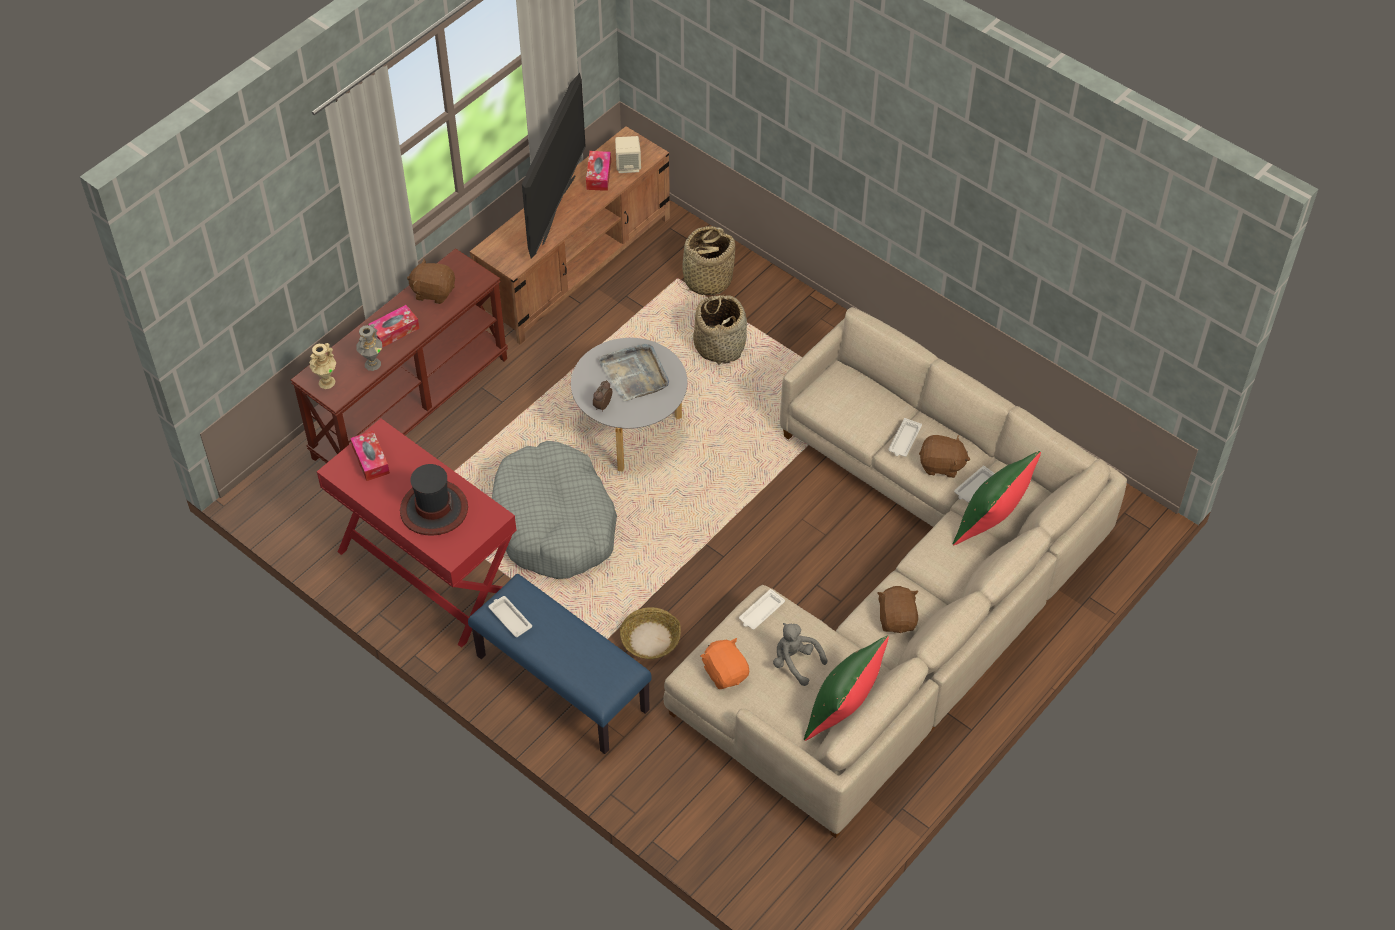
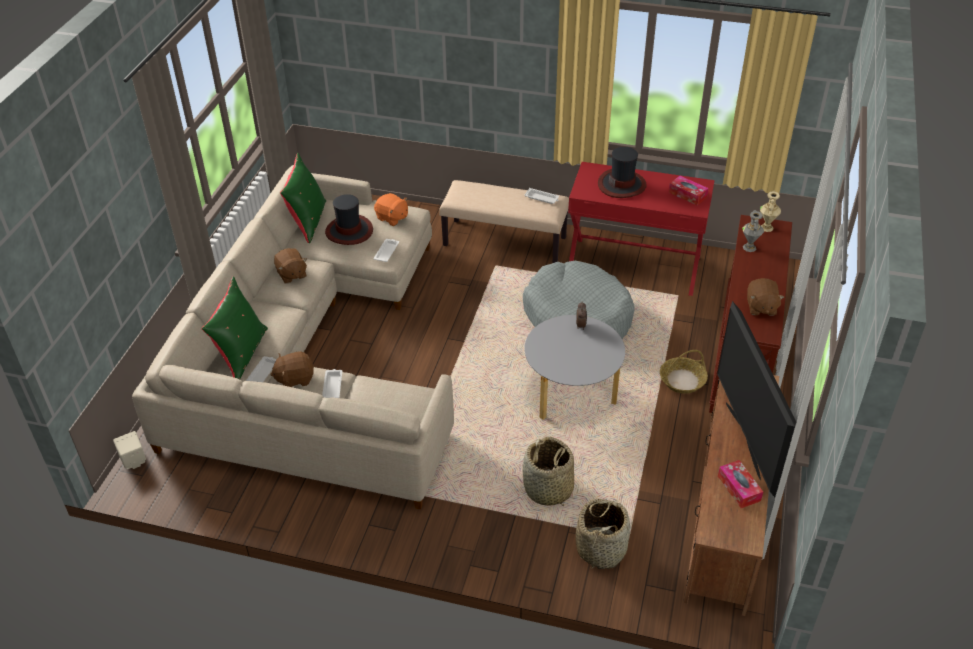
camera: 155 degrees right, 10 degrees down
tissue box [368,305,420,348] -> none
brown plush toy [407,259,455,304] -> brown plush toy turned 105 degrees clockwise [747,278,785,316]
blue bench [468,574,652,754] -> beige bench [439,180,569,263]
grey tray [598,344,669,401] -> none
beige speaker [615,136,641,173] -> beige speaker moved to [113,431,146,469]
basket [620,607,681,659] -> basket moved to [660,350,708,394]
grey plush toy [773,623,828,686] -> hat [325,194,373,245]

